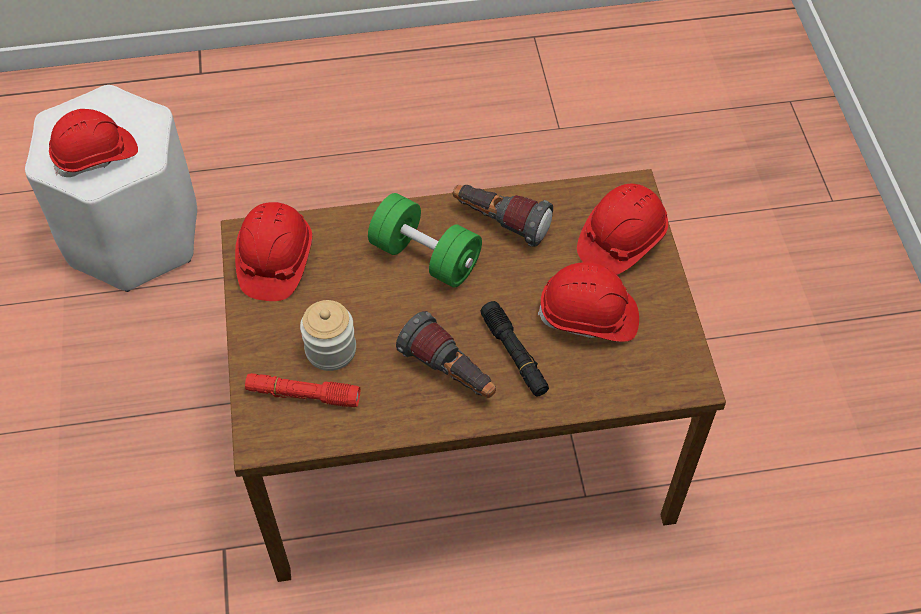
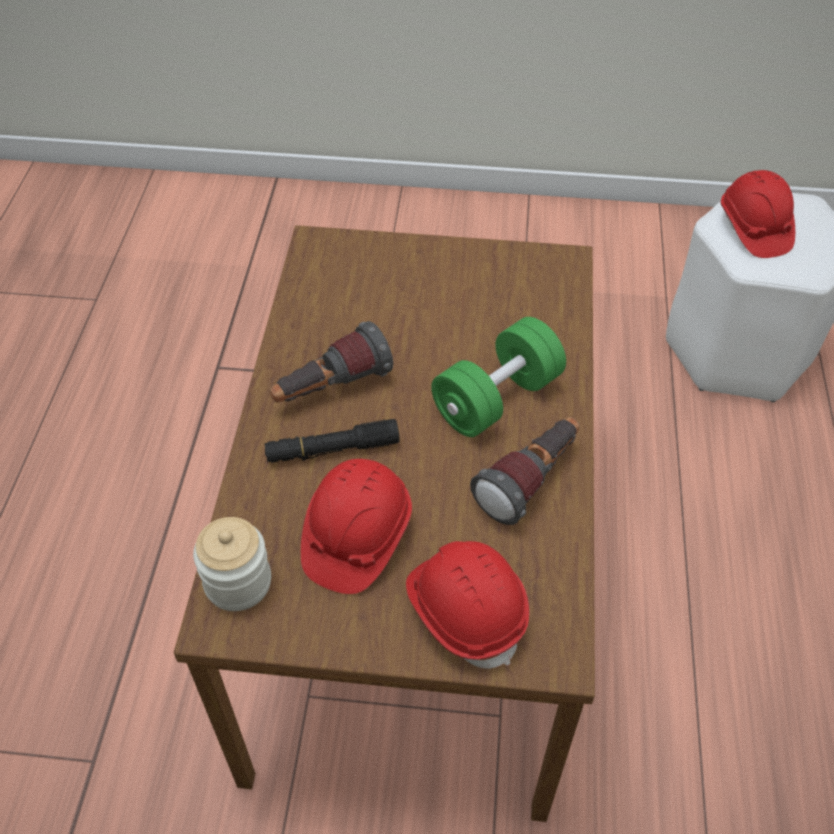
camera: 105 degrees right, 5 degrees down
red hard hat [235,202,312,301] -> none
red flashlight [245,373,360,407] -> none
jar [300,300,356,371] -> jar moved to [193,517,271,611]

